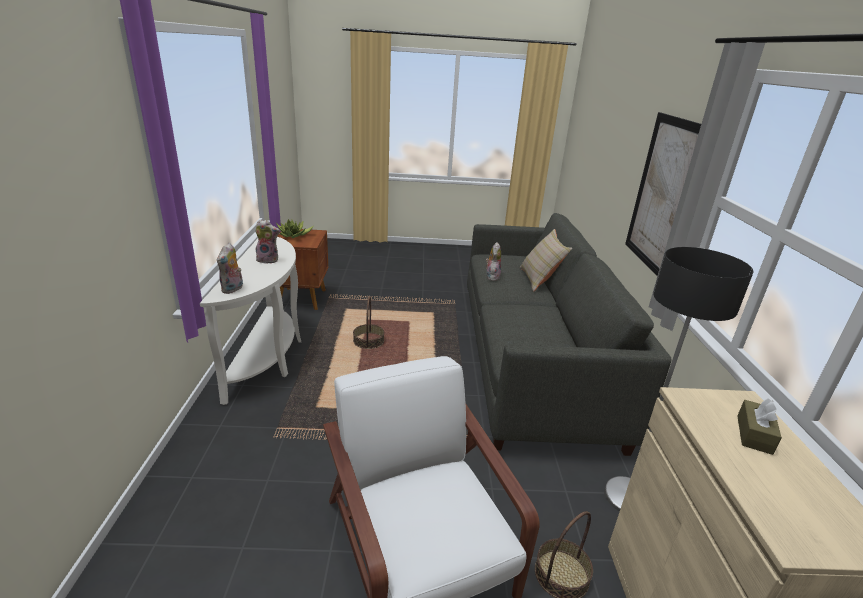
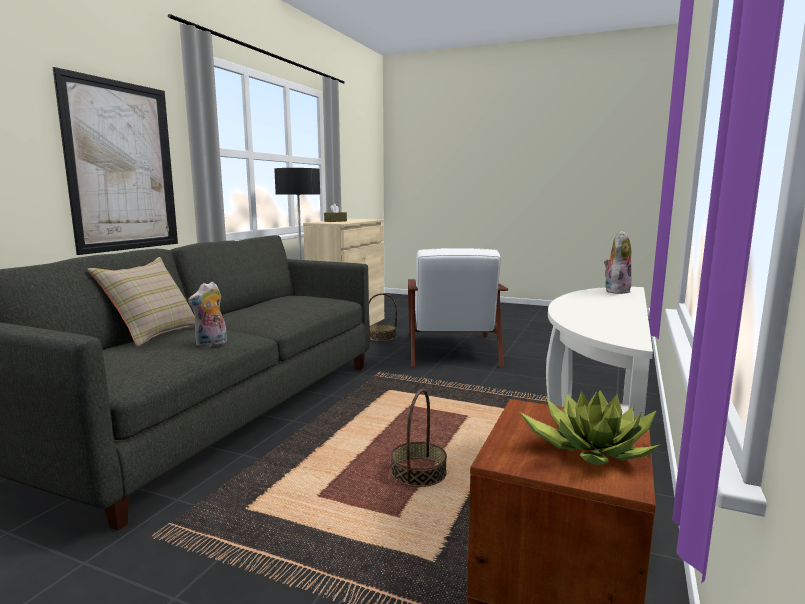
camera: 155 degrees left, 15 degrees down
plush toy [255,220,280,264] -> none

